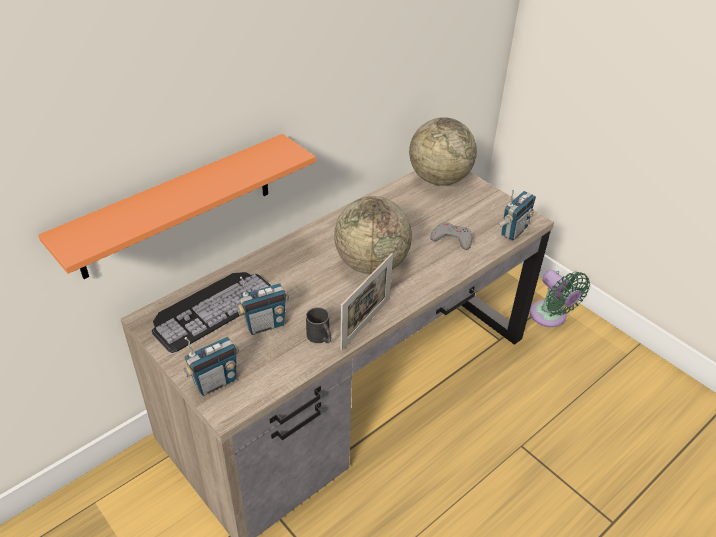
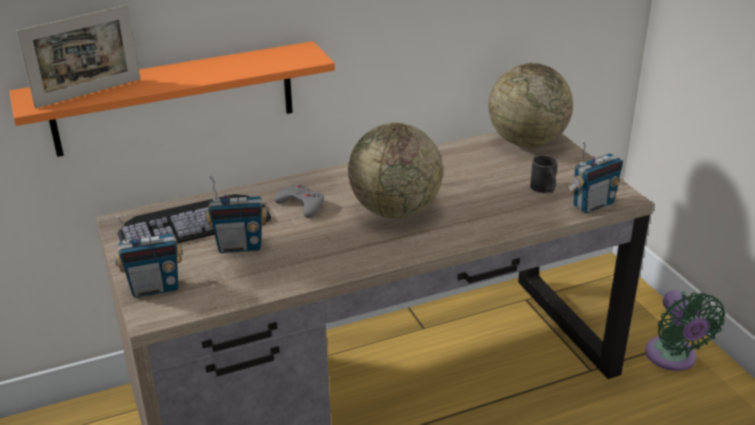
camera: 20 degrees right, 10 degrees down
black mug [306,307,331,343] -> black mug moved to [530,155,557,193]
picture frame [340,253,393,351] -> picture frame moved to [17,5,140,108]
grey game controller [430,222,472,250] -> grey game controller moved to [274,184,324,218]

